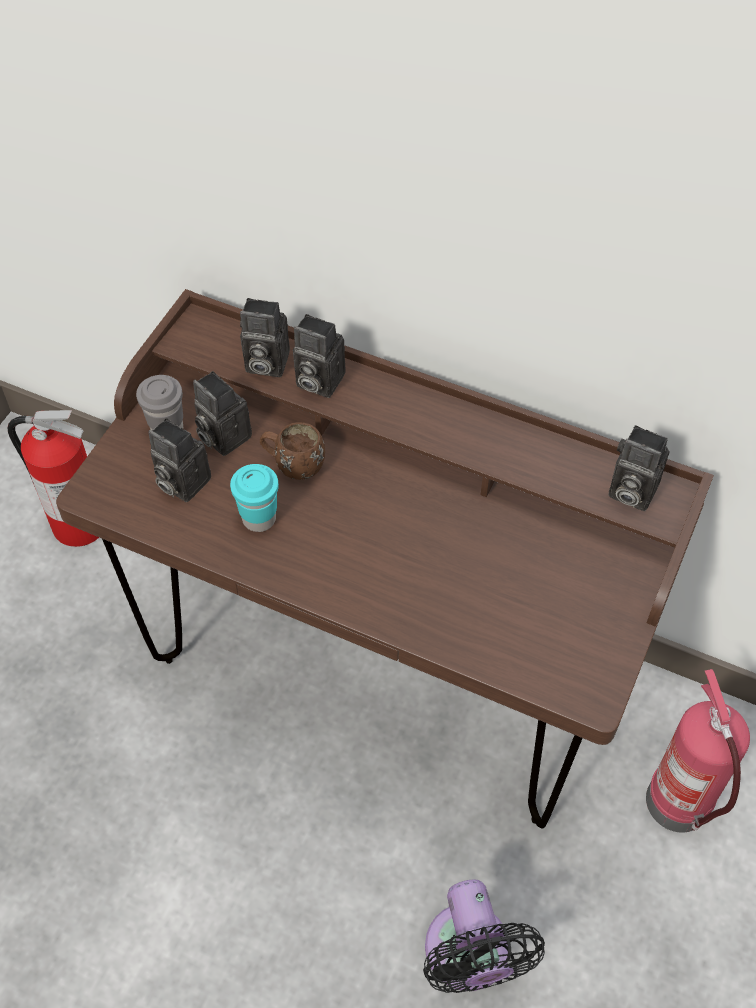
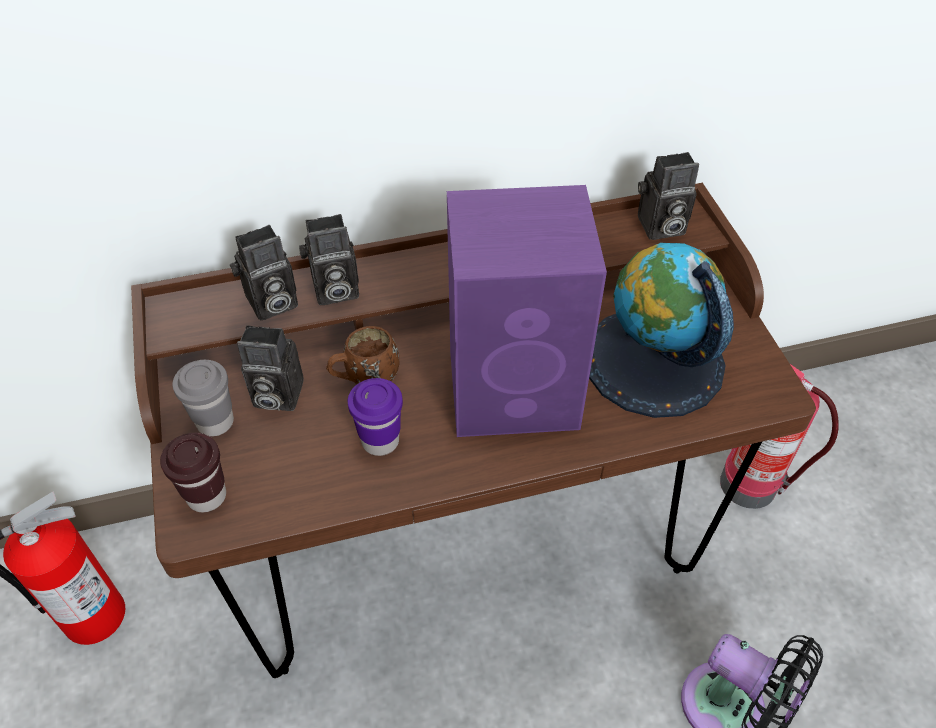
camera: 40 degrees left, 5 degrees down
camera [148,418,211,502] -> none
turquoise cup [230,464,279,532] -> purple cup [348,378,403,456]
none -> brown cup [160,433,226,512]
none -> purple speaker [447,185,607,437]
none -> globe [589,243,734,418]

